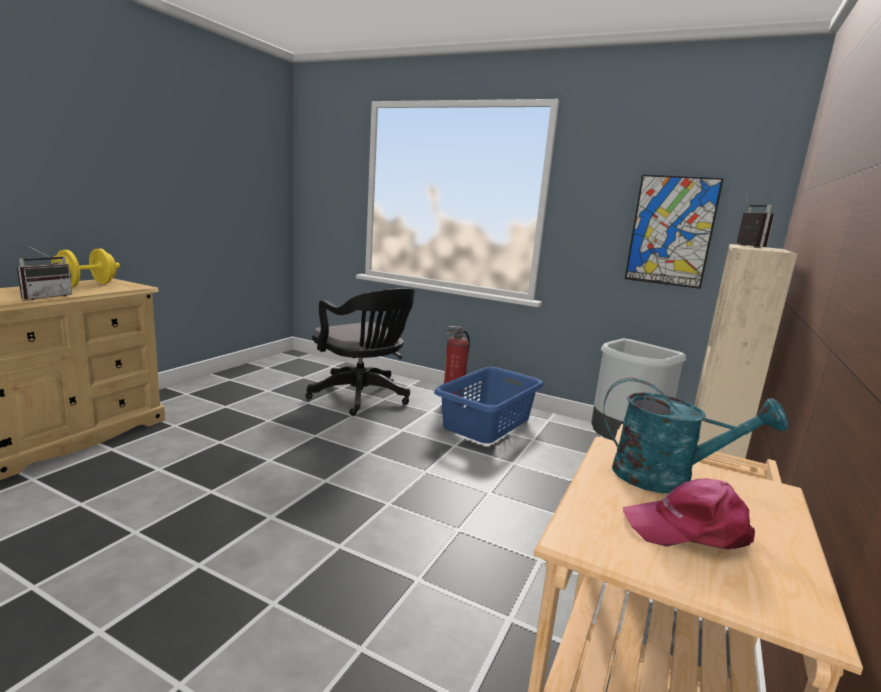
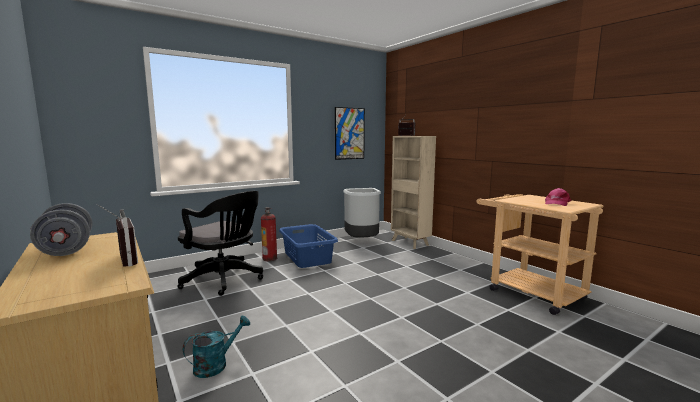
camera: 60 degrees left, 5 degrees down
yellow dumbbell [51,249,120,287] -> grey dumbbell [30,203,92,256]
black office chair [306,288,415,416] -> black office chair turned 45 degrees clockwise [177,191,263,296]
turquoise watering can [603,378,788,493] -> turquoise watering can moved to [183,315,250,378]

